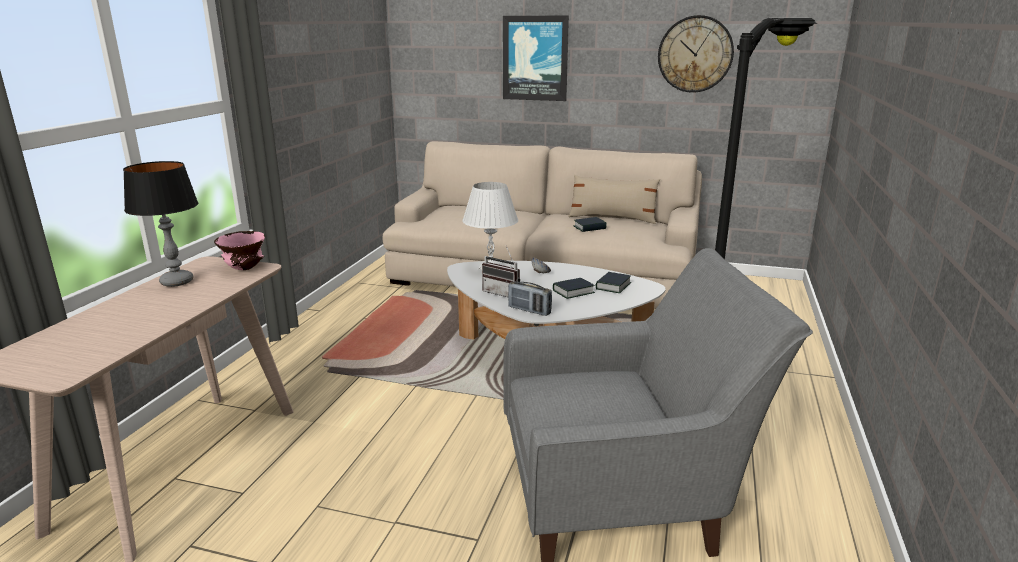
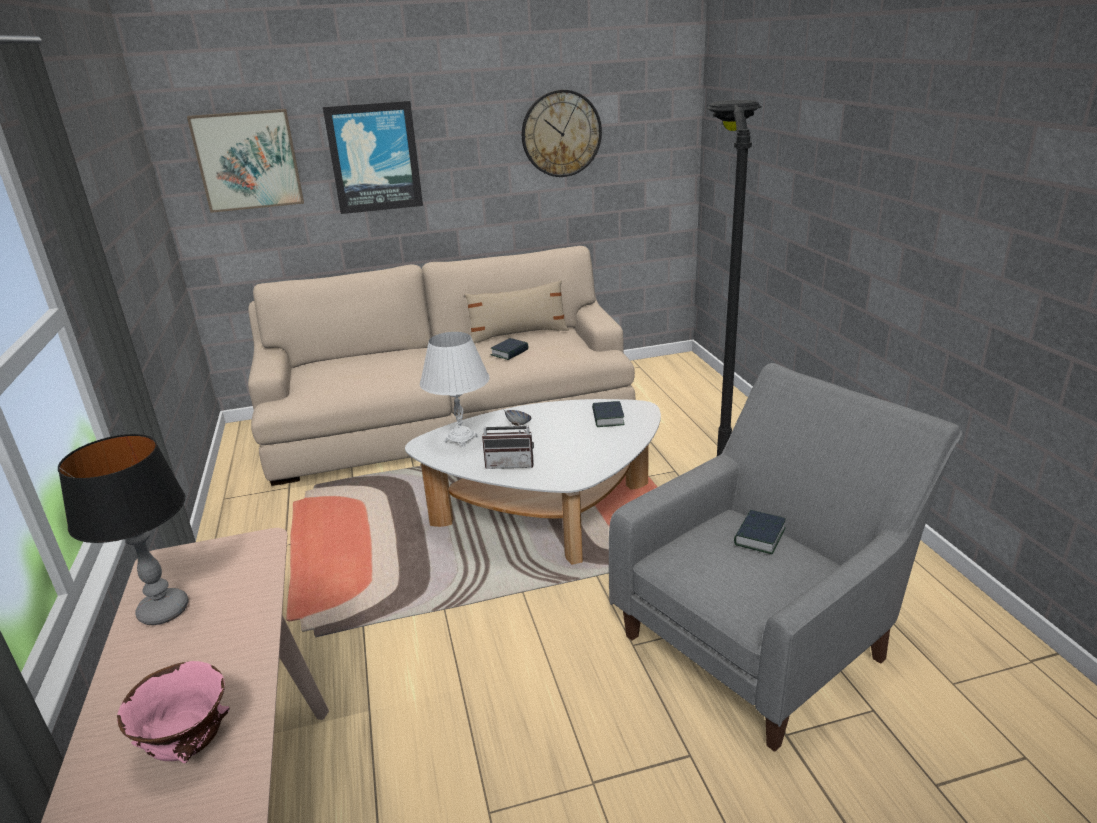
camera: 30 degrees left, 5 degrees up
pink bowl [214,231,265,270] -> pink bowl moved to [117,661,229,763]
radio [508,281,552,316] -> none
book [553,278,595,299] -> book moved to [734,510,786,554]
none -> picture [187,109,304,213]

